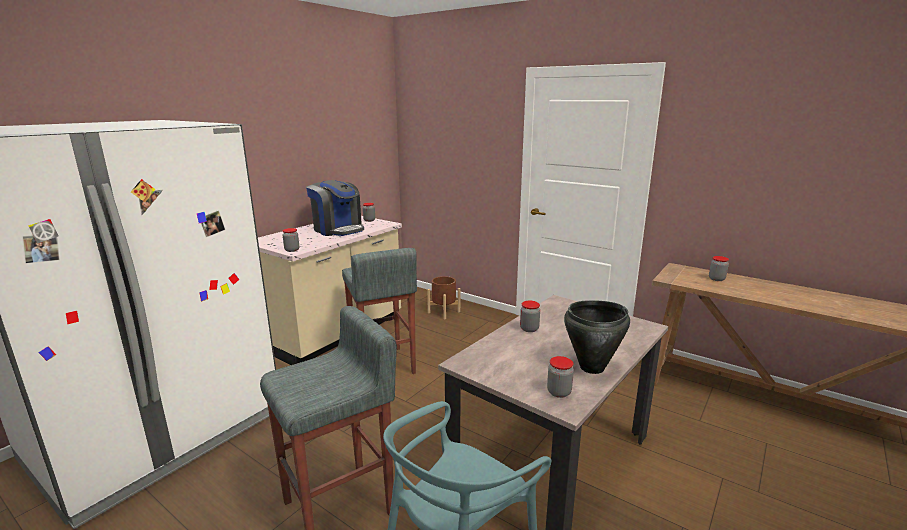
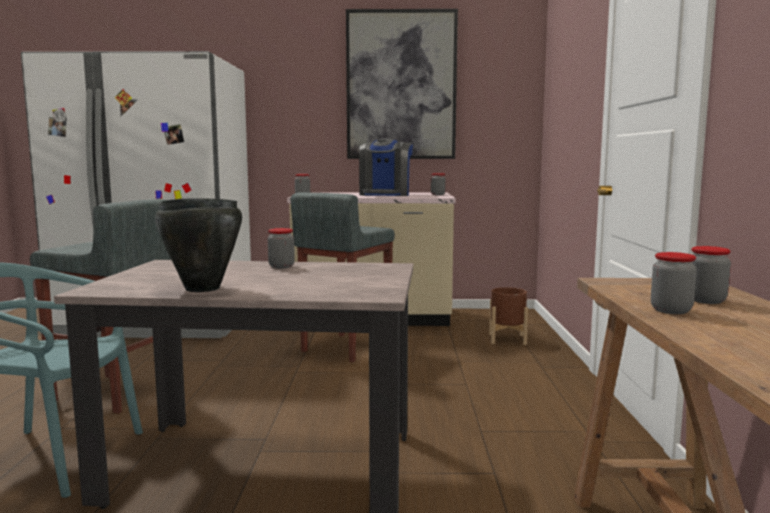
camera: 55 degrees right, 10 degrees down
jar [547,356,574,398] -> jar moved to [651,252,697,314]
none -> picture [346,9,458,159]

